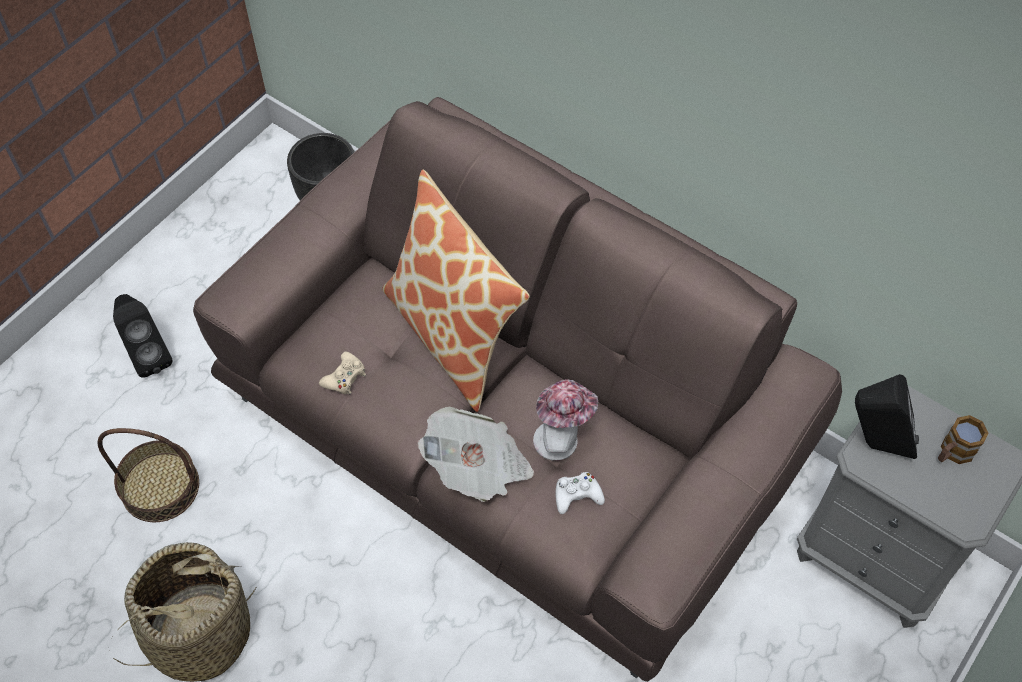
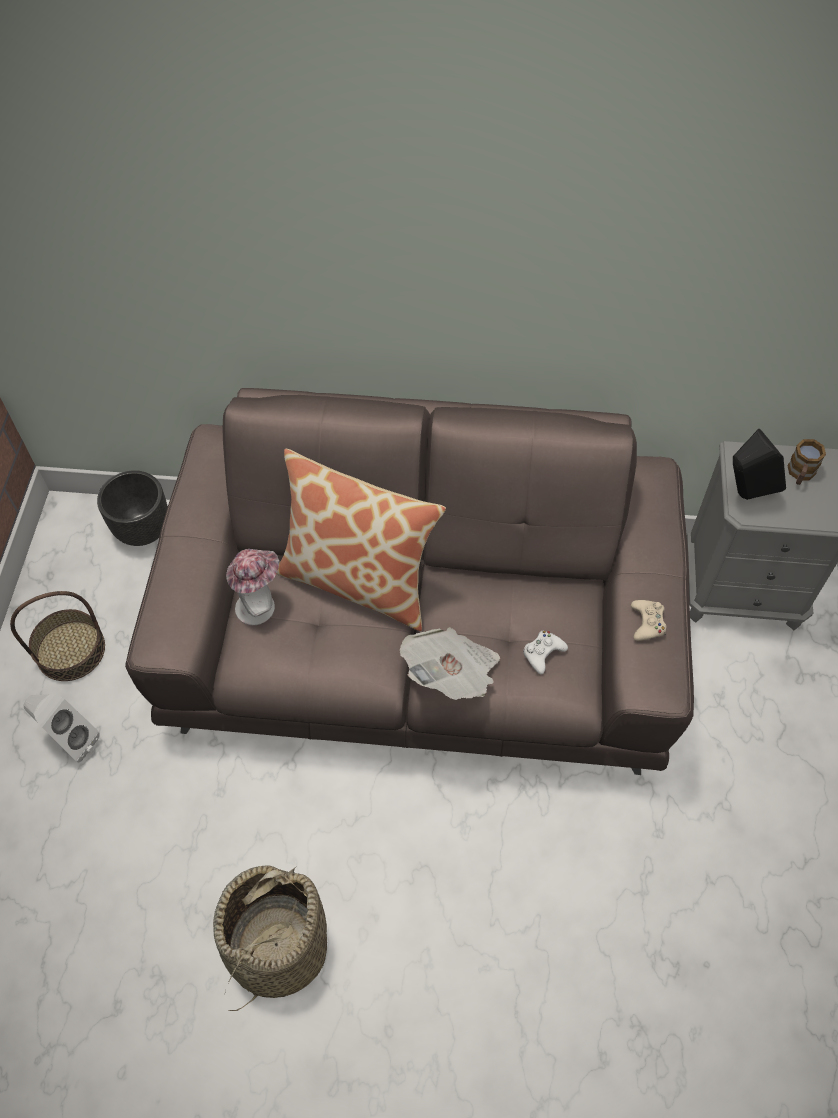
camera: 30 degrees left, 0 degrees up
basket [98,428,199,522] -> basket moved to [10,591,105,681]
black speaker [113,294,173,378] -> white speaker [23,694,99,762]
beige game controller [319,351,366,395] -> beige game controller moved to [631,600,666,641]
hat [533,379,598,461] -> hat moved to [226,549,279,625]

